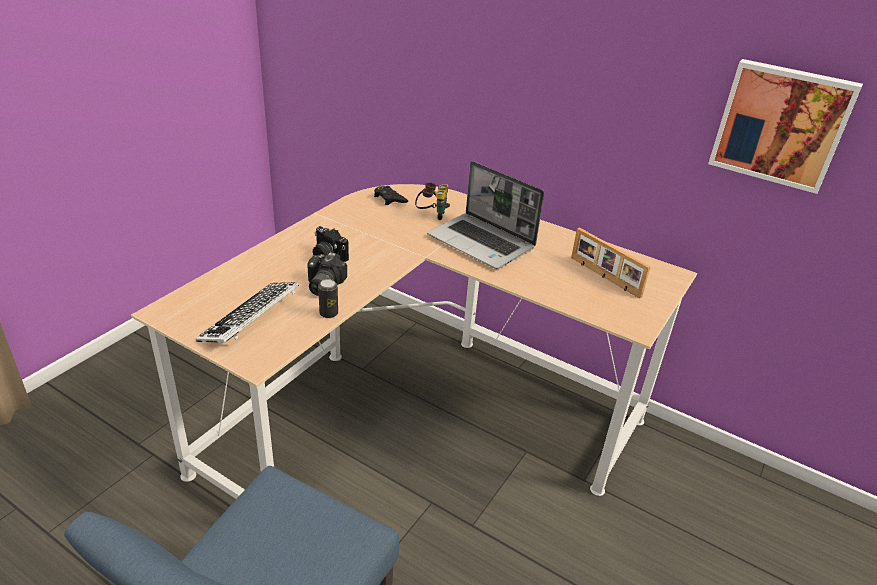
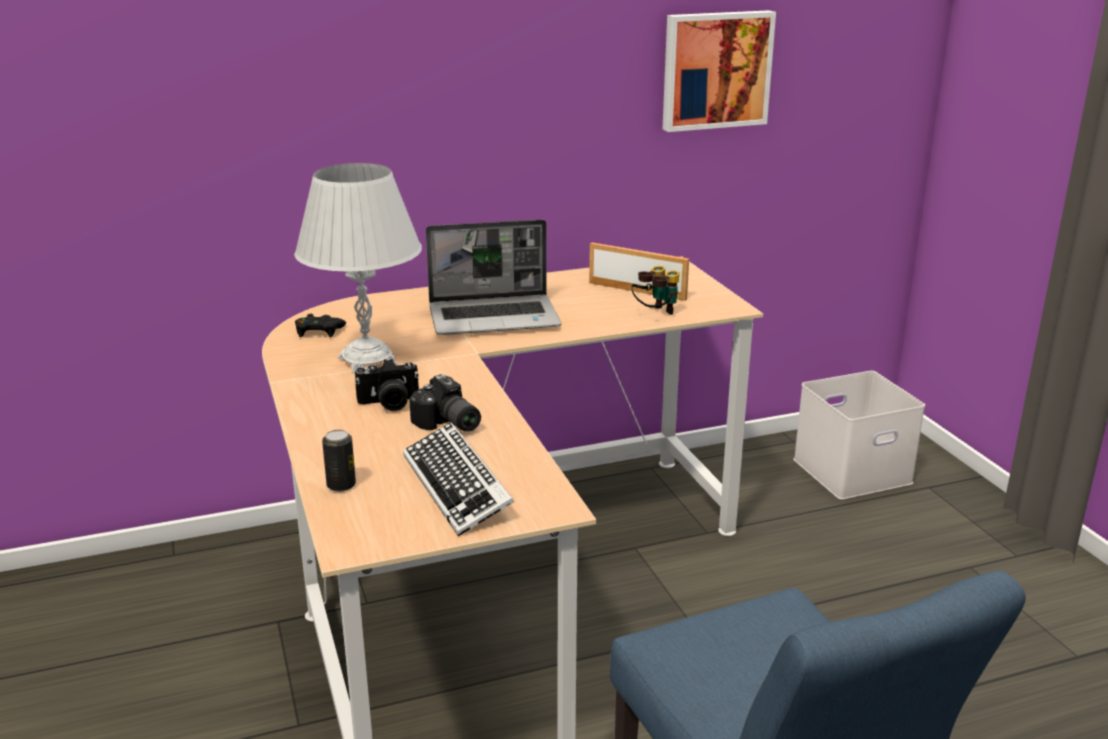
camera: 50 degrees left, 10 degrees down
can [318,279,338,318] -> can moved to [322,430,356,492]
binoculars [415,182,450,220] -> binoculars moved to [632,266,679,314]
picture frame [571,227,651,299] -> picture frame turned 150 degrees counterclockwise [589,242,689,301]
none -> white table lamp [294,163,422,373]
none -> white storage box [793,371,925,500]

